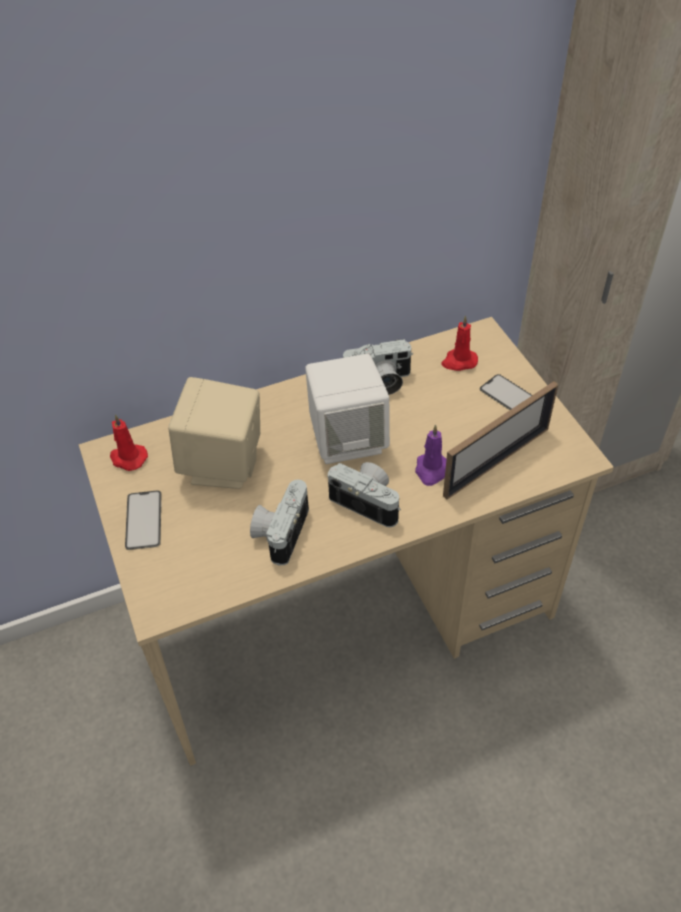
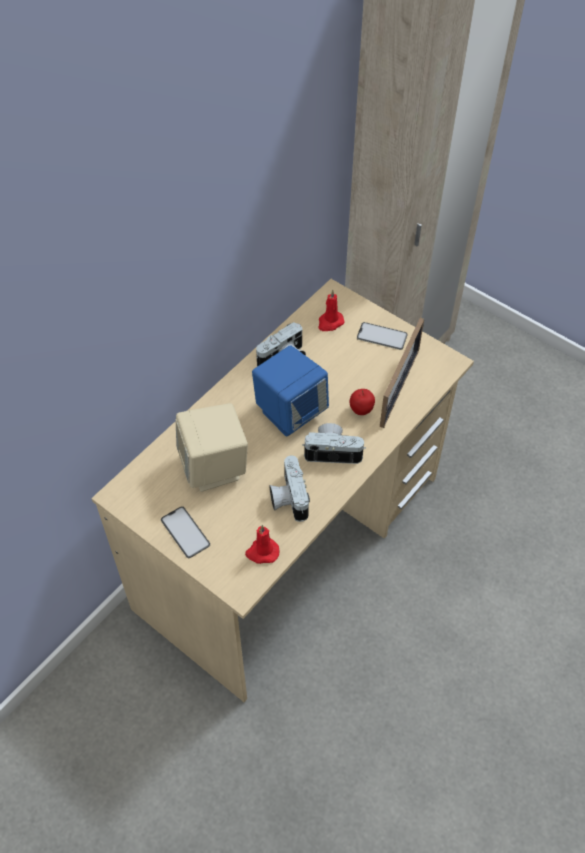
camera: 30 degrees left, 5 degrees up
red candle [110,414,148,471] -> red candle moved to [245,525,279,564]
white speaker [305,354,390,464] -> blue speaker [252,345,329,437]
purple candle [415,424,446,486] -> apple [350,389,375,415]

